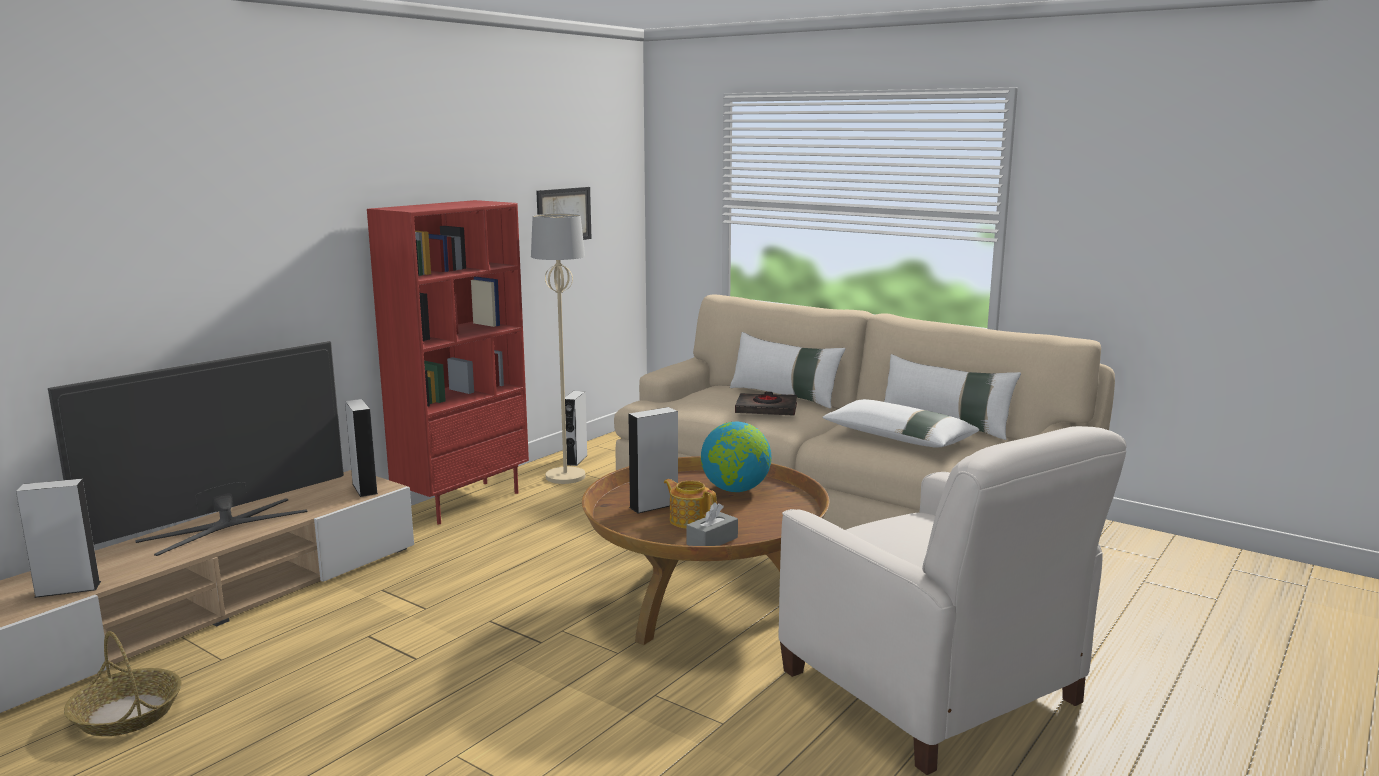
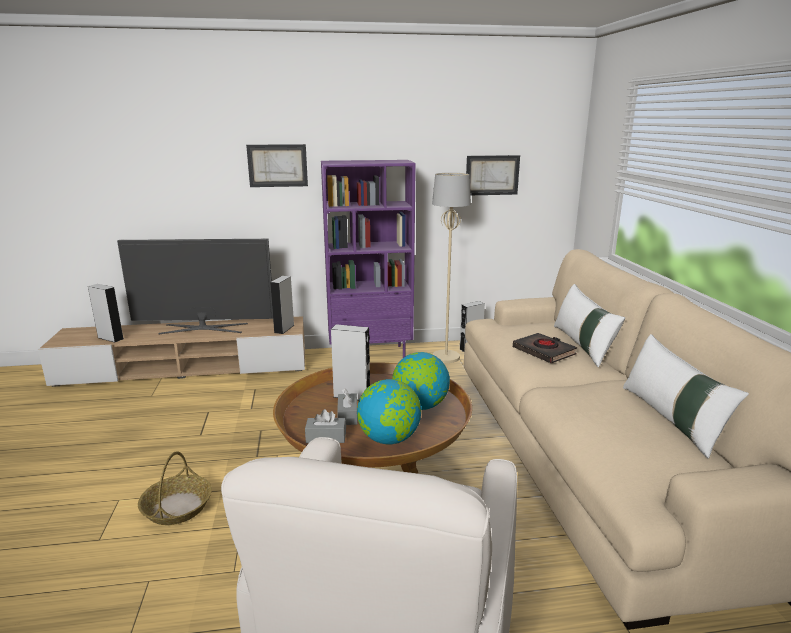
camera: 45 degrees right, 5 degrees up
basket [64,631,182,736] -> basket moved to [138,451,212,525]
red bookcase [367,200,529,524] -> purple bookcase [321,160,416,358]
teapot [664,479,717,528] -> grey tissue box [337,388,358,425]
white pillow [822,399,979,448] -> none
none -> picture [246,144,308,187]
none -> globe [357,379,421,444]

